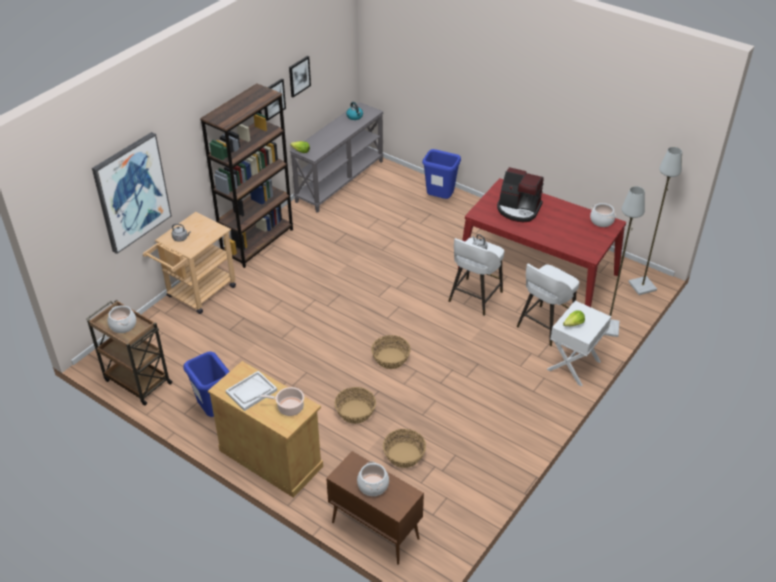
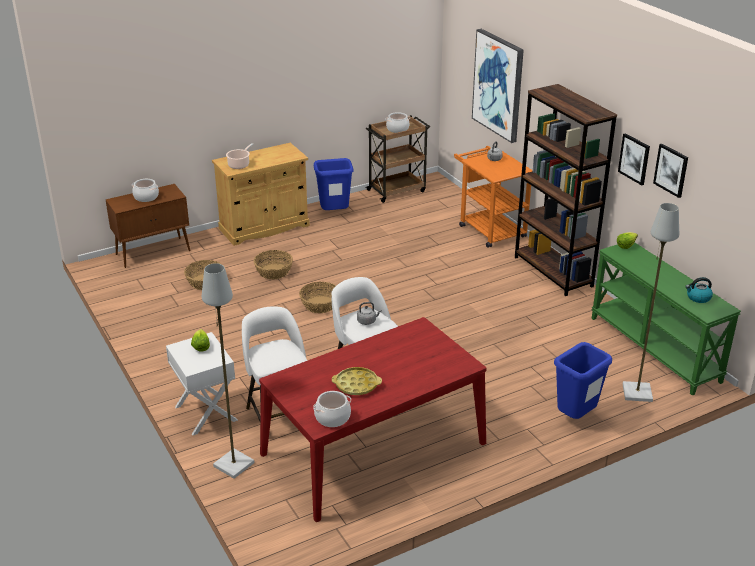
camera: 115 degrees right, 10 degrees down
beige cart [143,212,236,314] -> orange cart [454,146,533,248]
white tray [225,371,277,411] -> none
grey console table [290,102,384,213] -> green console table [591,243,741,395]
coffee machine [497,167,544,223] -> none
grey floor lamp [629,147,682,295] -> grey floor lamp moved to [623,203,679,402]
none -> yellow tray [332,367,382,395]

